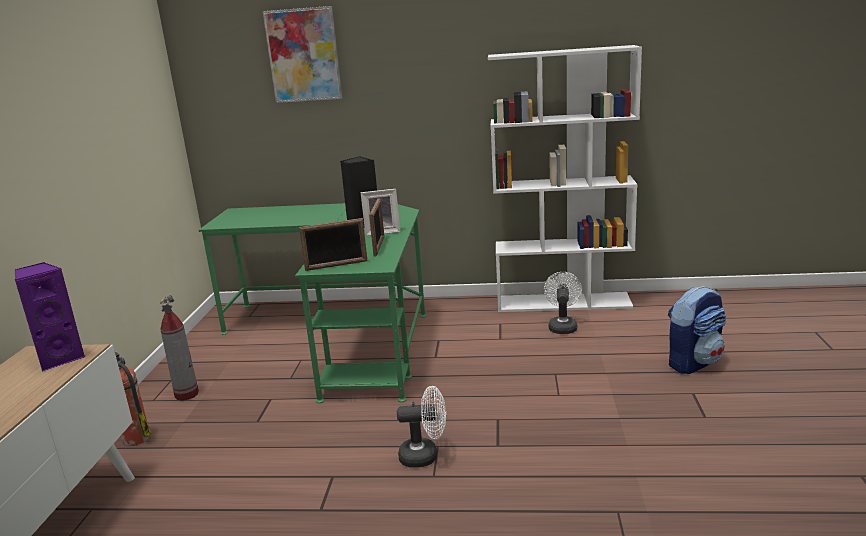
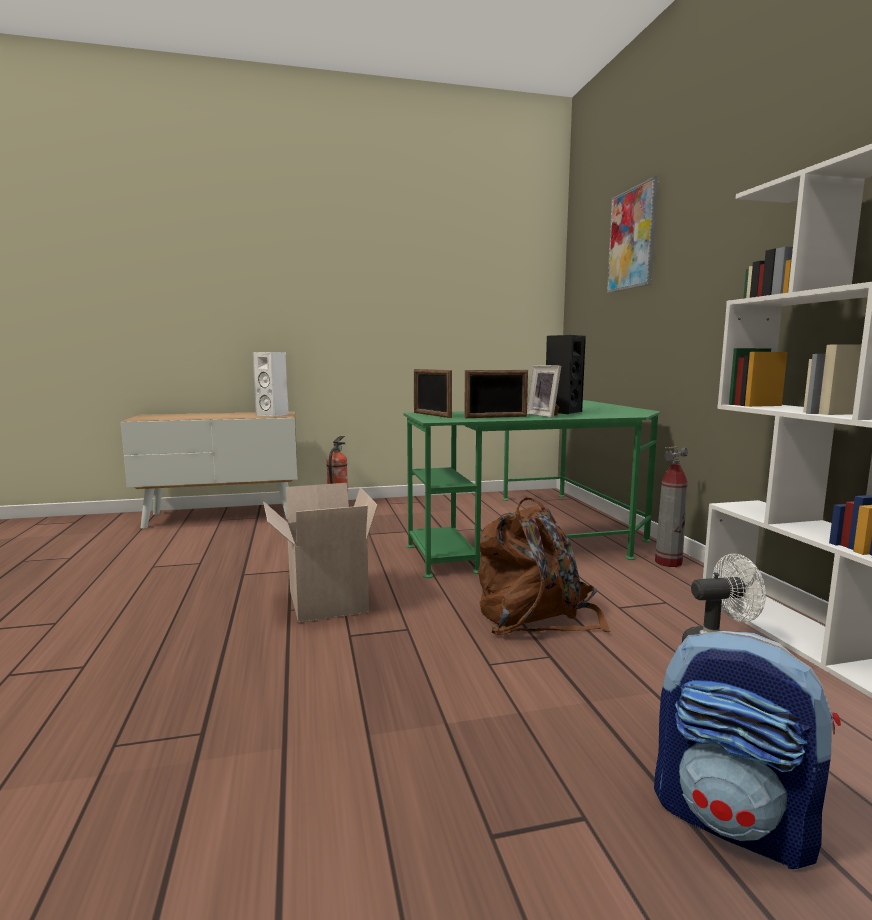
camera: 70 degrees right, 10 degrees down
purple speaker [15,262,85,371] -> white speaker [253,352,289,417]
fire extinguisher [160,295,199,401] -> fire extinguisher moved to [655,447,688,567]
white fan [397,386,446,468] -> cardboard box [263,483,378,623]
none -> brown backpack [478,498,611,635]

